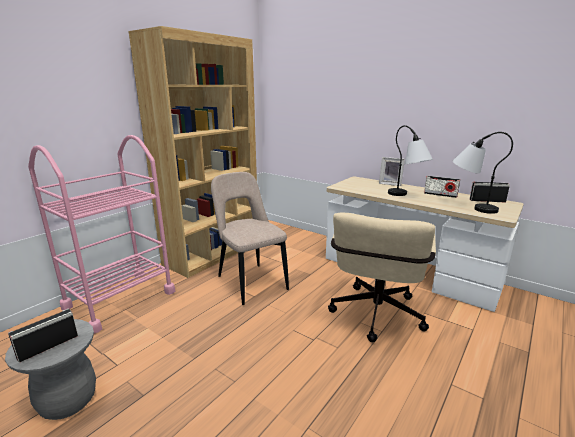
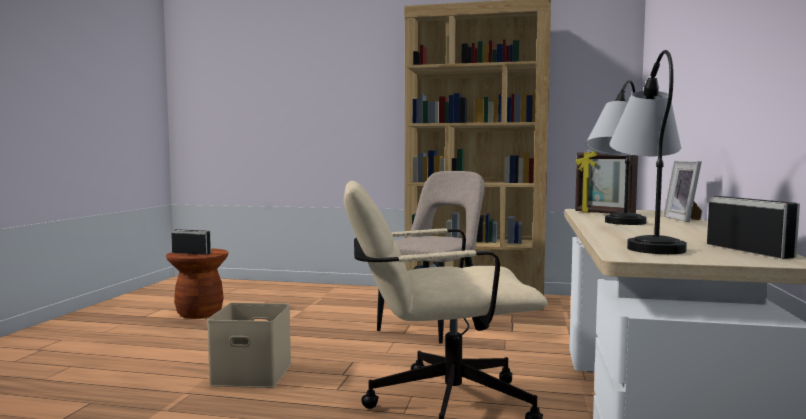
camera: 65 degrees right, 15 degrees down
grey stool [5,319,96,420] -> brown stool [166,248,229,319]
pink cart [28,135,175,334] -> none
radio [424,176,460,198] -> none
none -> beige storage box [207,303,291,388]
none -> picture frame [575,151,638,214]

